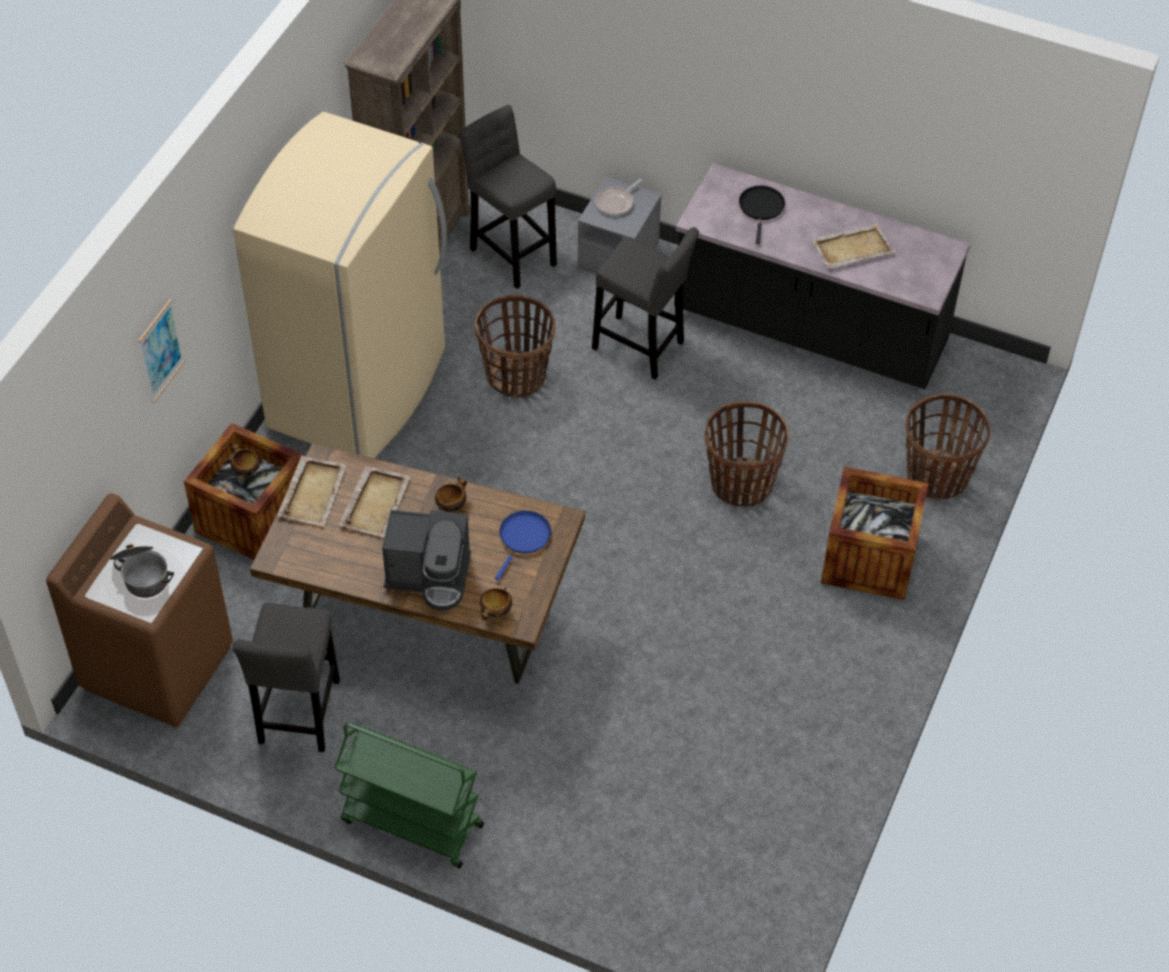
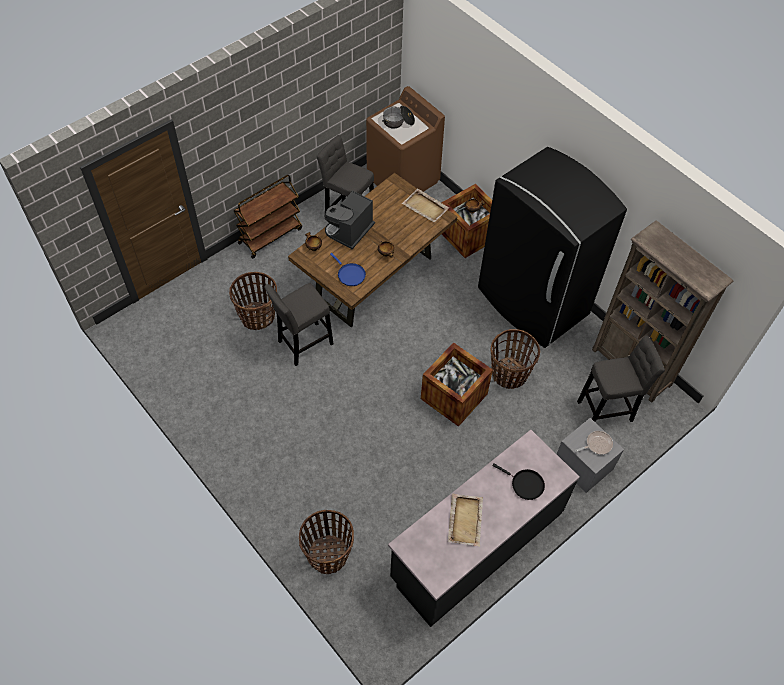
camera: 115 degrees right, 5 degrees up
picture [138,299,185,403] -> none
beige fridge [233,112,447,458] -> black fridge [478,147,627,348]
green cart [335,723,484,868] -> brown cart [234,175,302,259]
beige tray [339,465,411,537] -> none
grey stool [592,227,699,380] -> grey stool moved to [264,283,334,366]
frying pan [595,179,642,216] -> frying pan turned 90 degrees clockwise [575,431,613,455]
basket [705,401,789,507] -> basket moved to [229,272,277,330]
crate [821,467,929,600] -> crate moved to [421,342,493,427]

